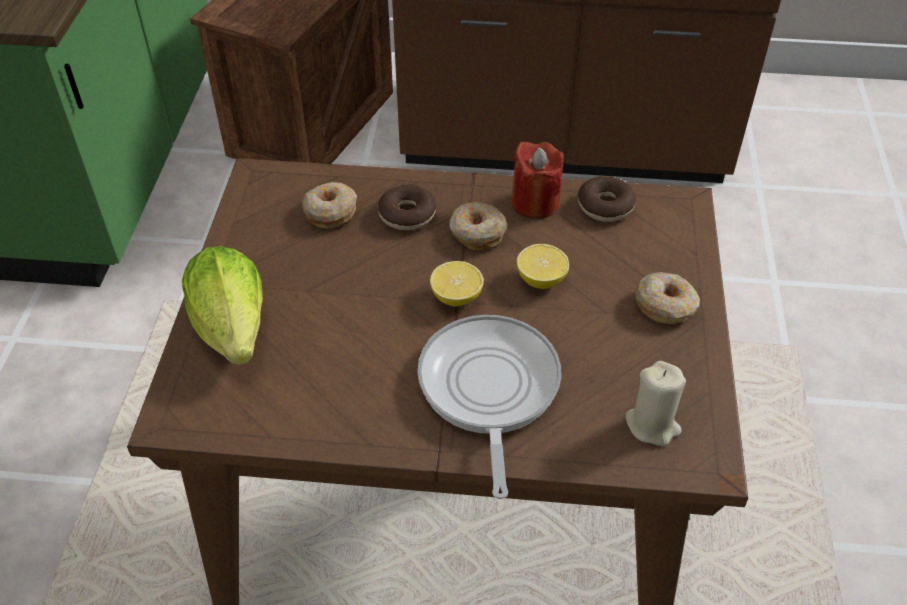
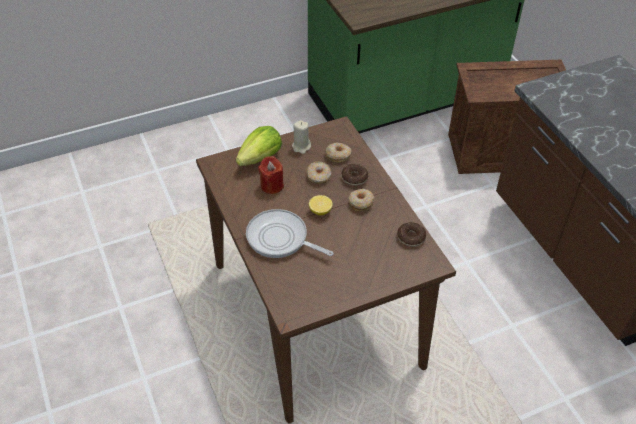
camera: 60 degrees right, 0 degrees up
frying pan [417,315,561,499] -> frying pan turned 120 degrees counterclockwise [246,209,334,258]
red candle [511,141,563,219] -> red candle moved to [258,156,284,194]
lemon [517,244,569,289] -> none
beige candle [626,361,686,446] -> beige candle moved to [292,120,311,154]
donut [635,272,700,324] -> donut moved to [307,161,331,184]

